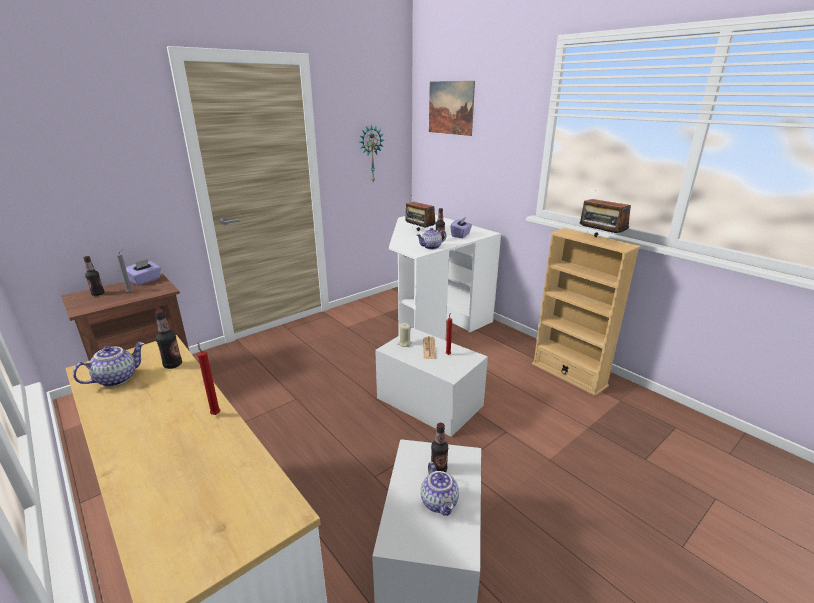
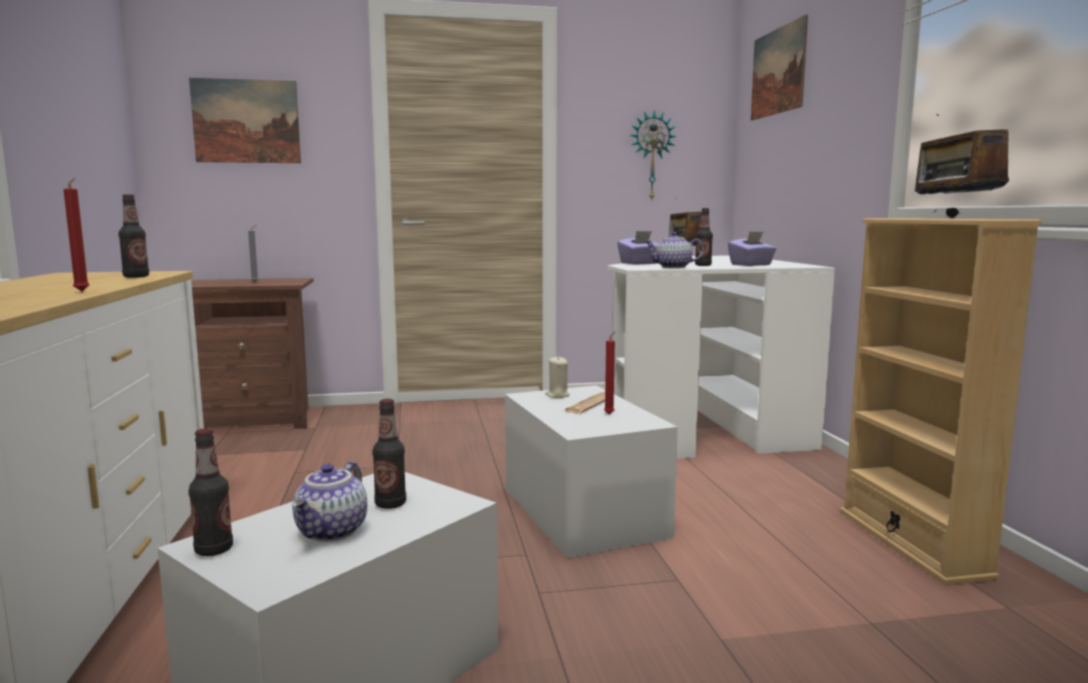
camera: 30 degrees right, 15 degrees down
teapot [73,343,145,387] -> none
bottle [84,256,104,296] -> bottle moved to [189,428,233,556]
purple tissue box [126,259,161,285] -> purple tissue box moved to [617,231,659,265]
none -> picture [189,78,301,163]

